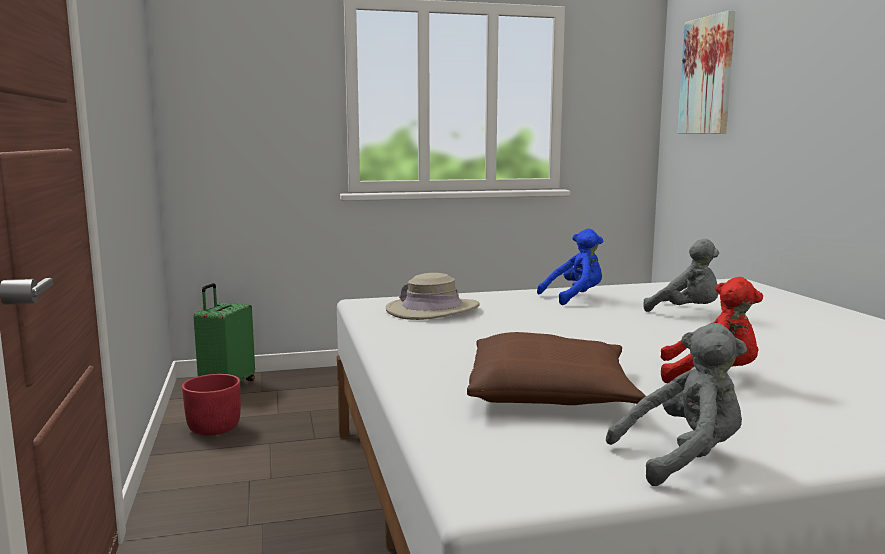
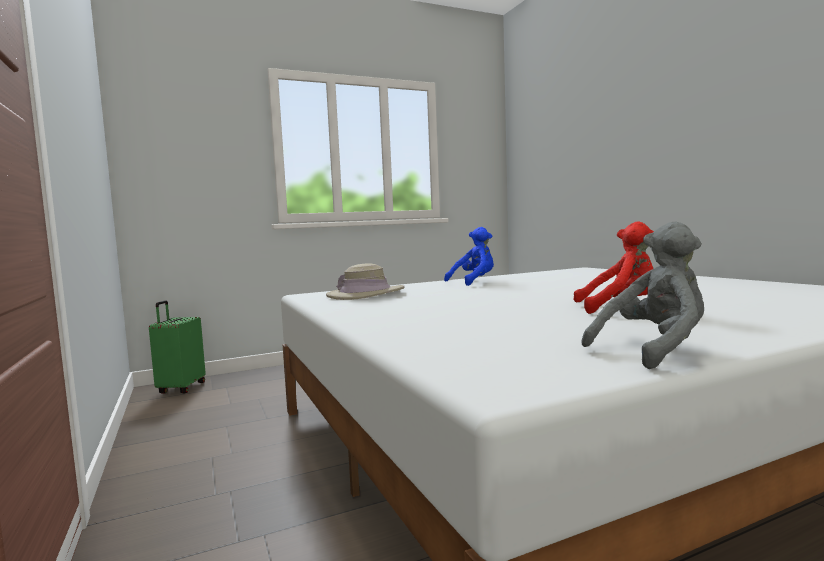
camera: 10 degrees left, 5 degrees down
red planter [182,374,241,436] -> none
brown pillow [467,332,646,405] -> none
grey plush toy [643,239,719,312] -> none
picture [678,10,736,134] -> none

